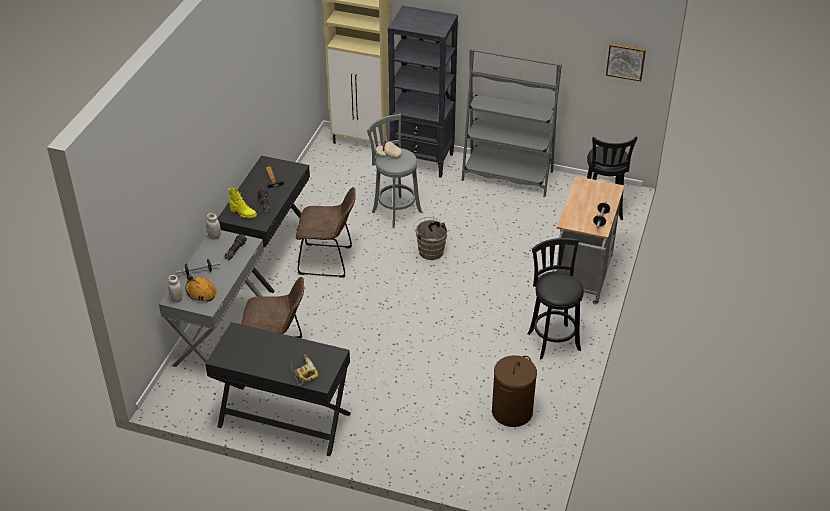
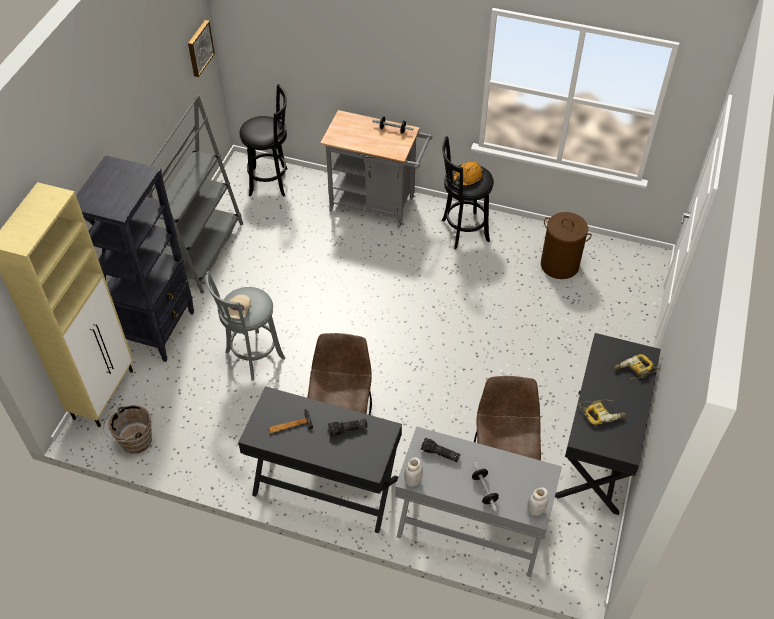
camera: 90 degrees left, 10 degrees up
orange hard hat [186,276,217,302] -> orange hard hat moved to [453,161,484,186]
yellow boot [229,188,257,218] -> none
brown bucket [413,217,448,260] -> brown bucket moved to [103,405,152,454]
none -> power drill [579,399,626,425]

